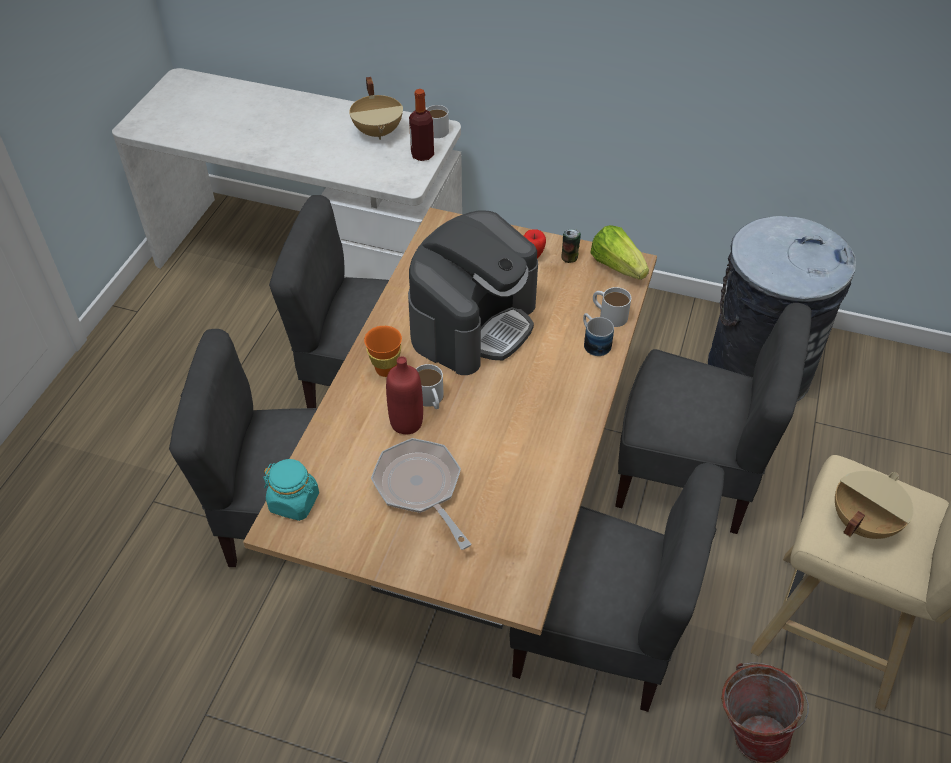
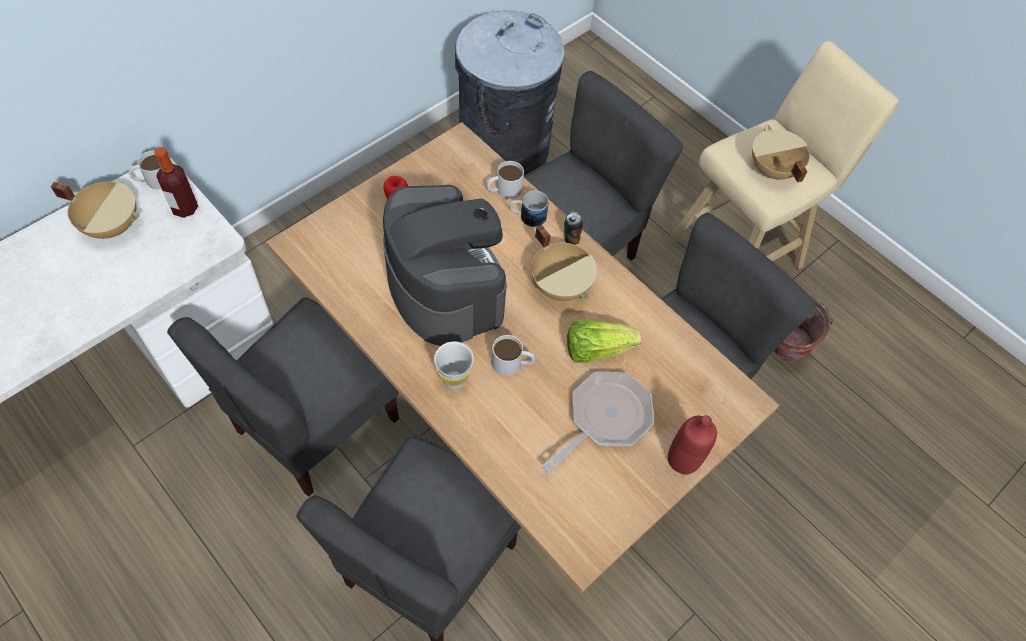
camera: 65 degrees left, 10 degrees up
turquoise jar [263,459,319,521] -> none
orange cup [364,326,402,377] -> white cup [434,341,474,390]
frying pan [371,438,471,550] -> frying pan turned 135 degrees clockwise [542,372,654,473]
red bottle [386,356,423,434] -> red bottle moved to [668,415,717,475]
can [562,229,581,263] -> can moved to [564,211,583,245]
lettuce [590,225,649,280] -> lettuce moved to [567,319,641,363]
none -> beige cooking pot [531,225,597,301]

